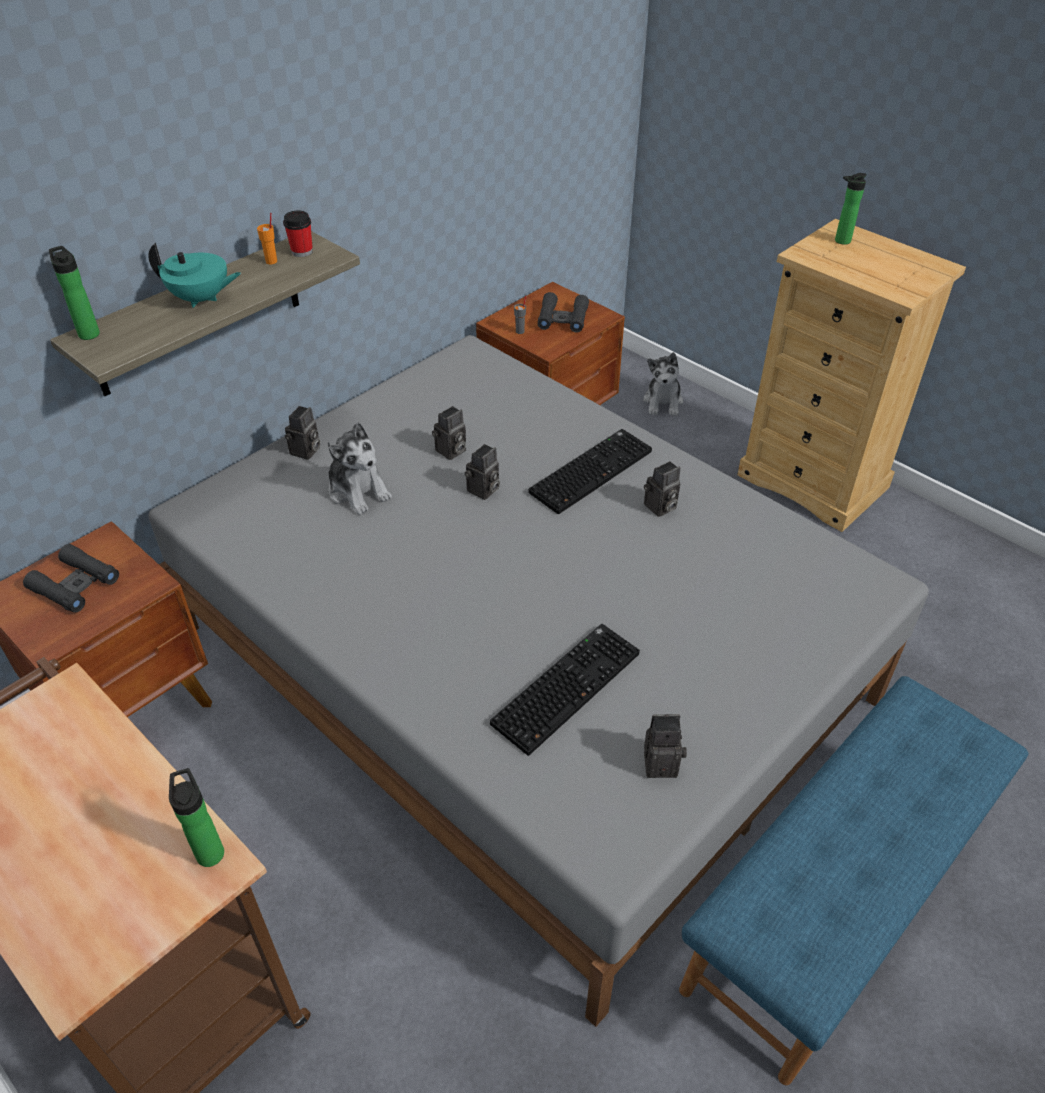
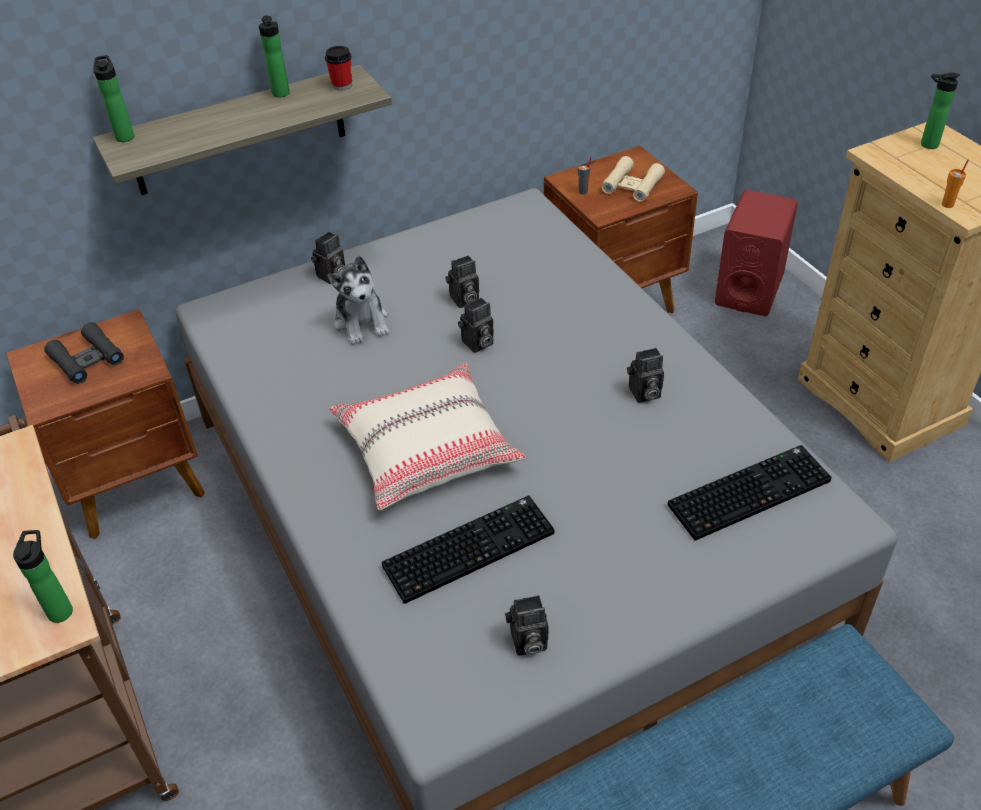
camera: 20 degrees right, 0 degrees up
turquoise teapot [148,243,241,308] -> none
orange cup [257,213,277,264] -> orange cup moved to [942,160,969,208]
keyboard [528,429,652,514] -> keyboard moved to [667,445,832,541]
black binoculars [538,292,589,333] -> beige binoculars [602,156,665,202]
plush toy [643,352,683,416] -> red speaker [715,190,798,316]
camera [644,714,687,778] -> camera turned 150 degrees clockwise [505,595,548,656]
none -> bottle [259,15,290,97]
none -> beige pillow [329,363,526,510]

